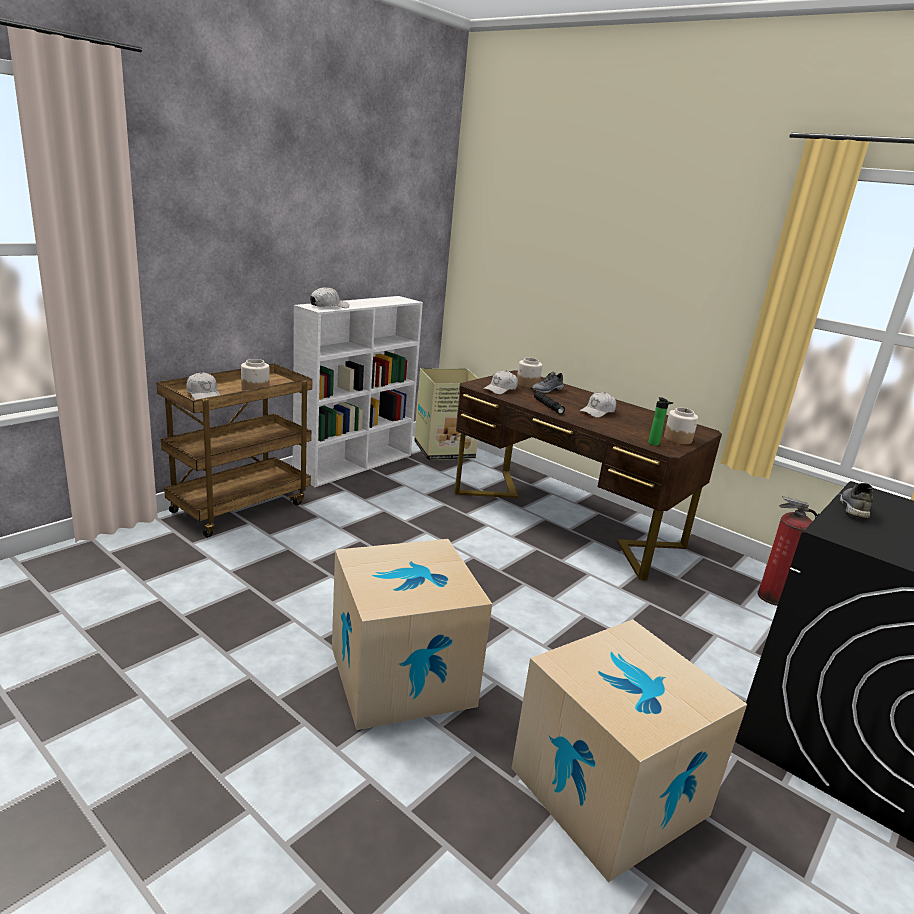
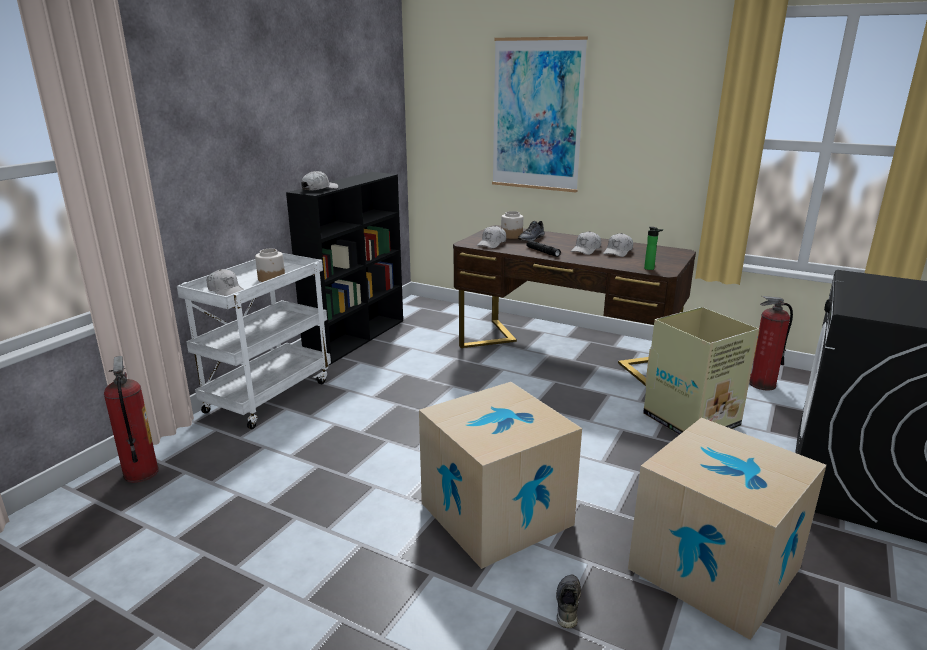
camera: 10 degrees left, 0 degrees up
brown cart [157,364,312,537] -> white cart [177,253,331,429]
white bookcase [293,296,423,487] -> black bookcase [286,172,403,365]
cardboard box [414,368,479,460] -> cardboard box moved to [643,307,759,435]
jar [664,408,698,444] -> none
grey shoe [840,483,873,519] -> grey shoe moved to [556,574,581,628]
none -> fire extinguisher [104,356,159,483]
none -> picture [492,36,588,192]
none -> white cap [603,233,633,257]

